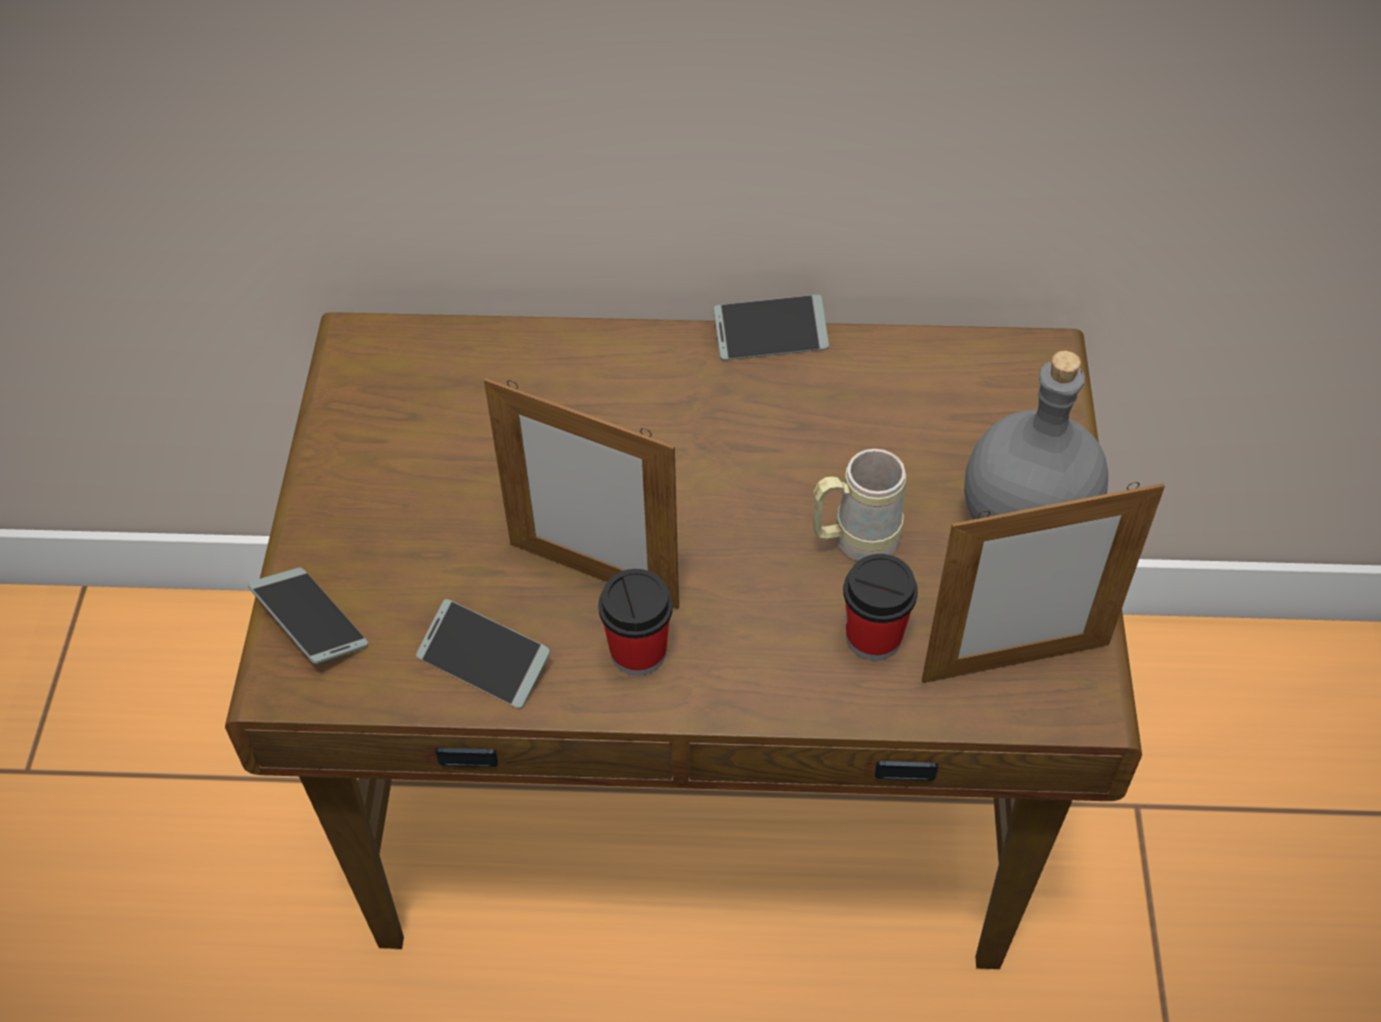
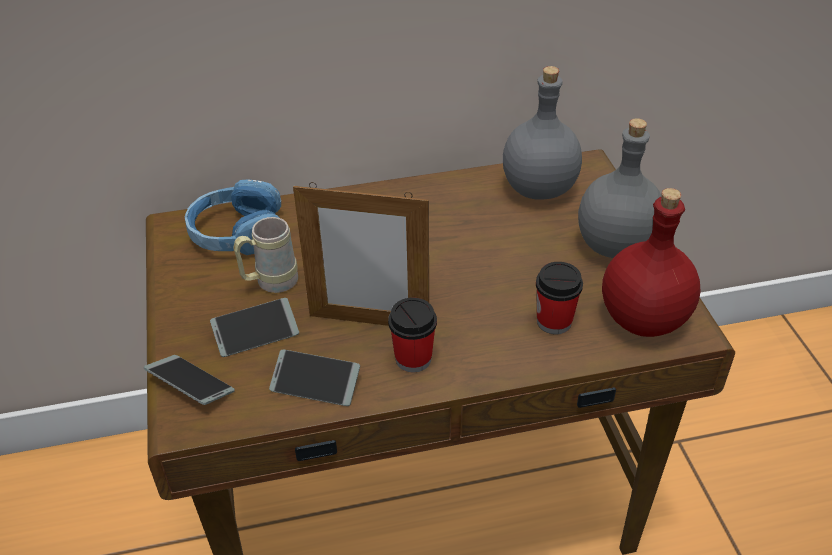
camera: 15 degrees left, 10 degrees down
phone [714,295,829,360] -> phone moved to [210,298,299,357]
beige mug [813,449,906,561] -> beige mug moved to [233,217,298,293]
picture frame [922,482,1165,683] -> red bottle [602,188,700,337]
none -> blue headphones [185,179,281,255]
none -> grey bottle [503,66,582,200]

